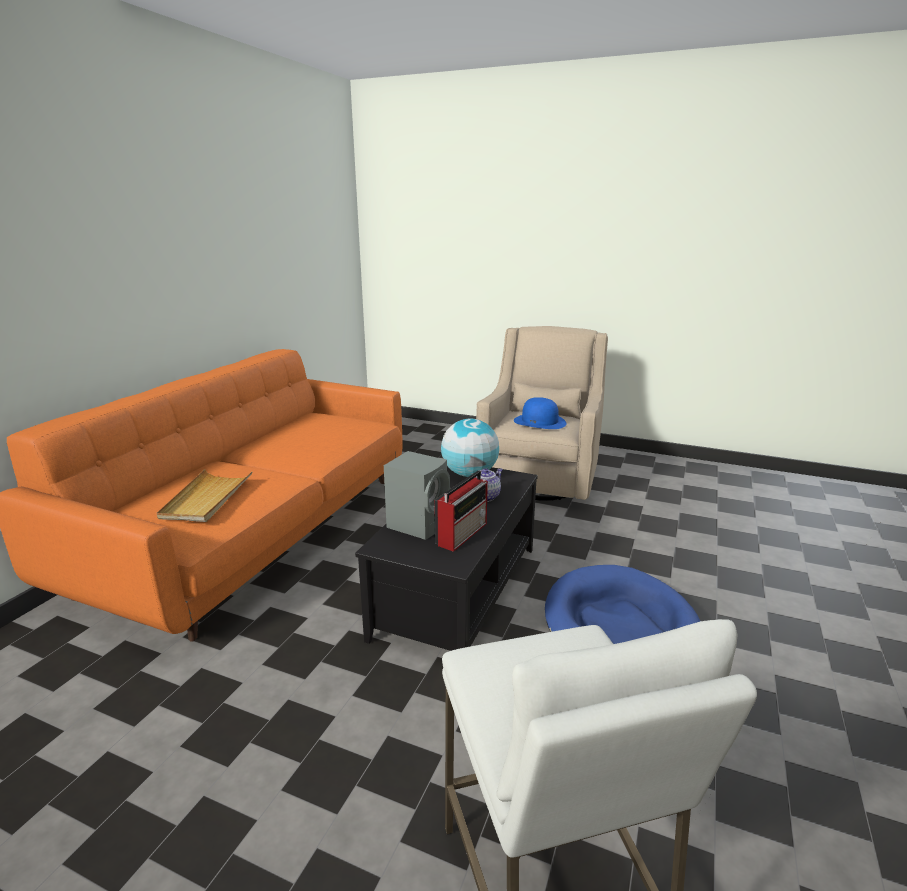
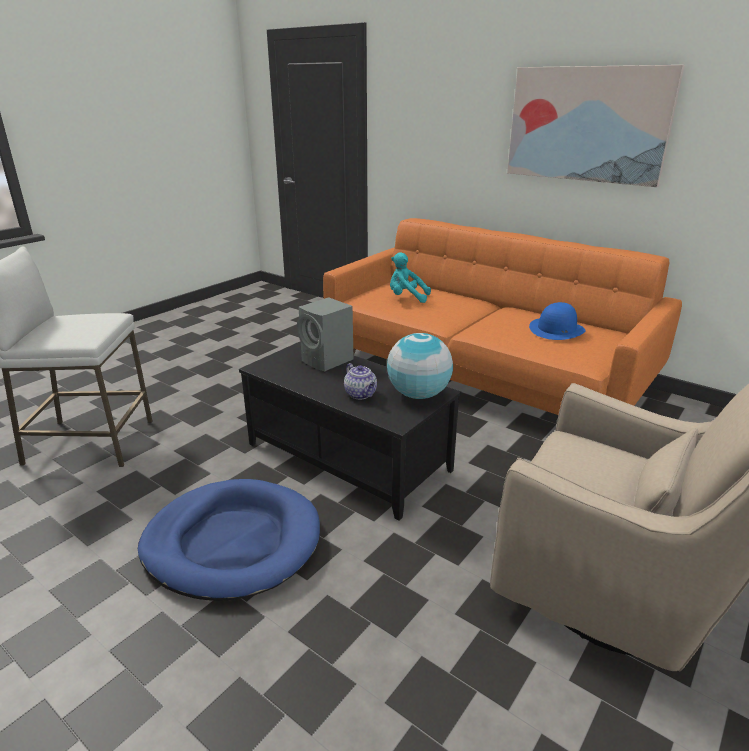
camera: 105 degrees right, 5 degrees up
beige tray [157,469,252,522] -> turquoise plush toy [390,252,431,303]
radio [434,470,488,552] -> none
blue hat [514,397,566,429] -> blue hat moved to [529,302,586,340]
none -> picture [507,65,685,187]

